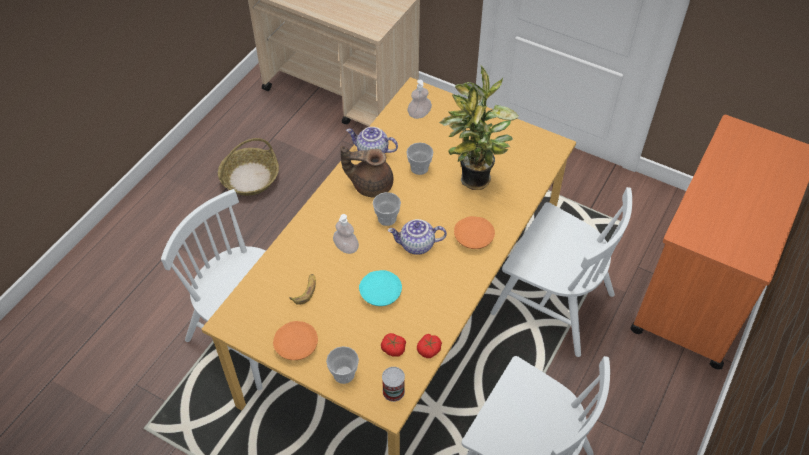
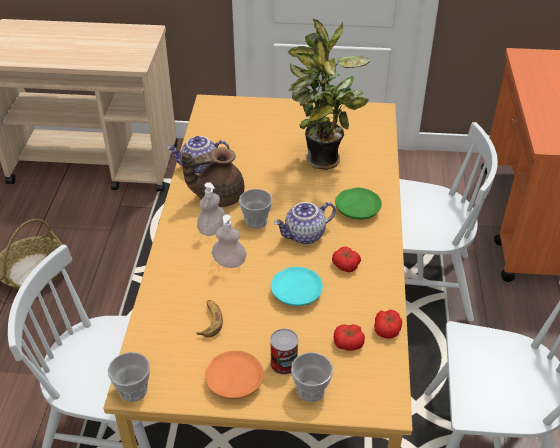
camera: 25 degrees left, 10 degrees down
can [382,367,405,402] -> can moved to [270,329,298,375]
cup [406,142,433,175] -> cup moved to [108,352,150,402]
soap dispenser [407,80,432,119] -> soap dispenser moved to [197,182,225,236]
orange plate [454,216,495,249] -> green plate [335,188,382,220]
none -> tomato [332,247,361,272]

